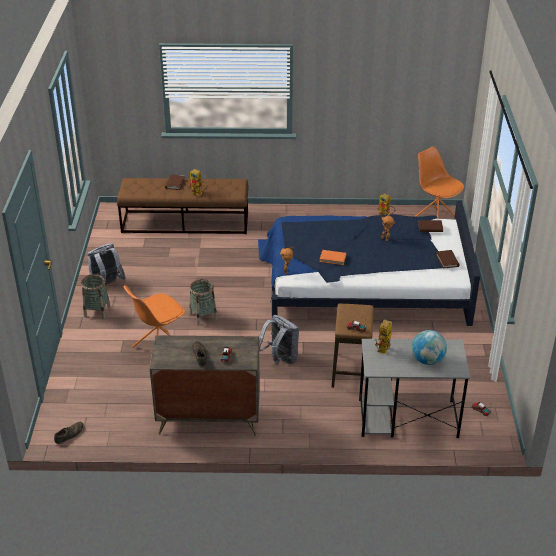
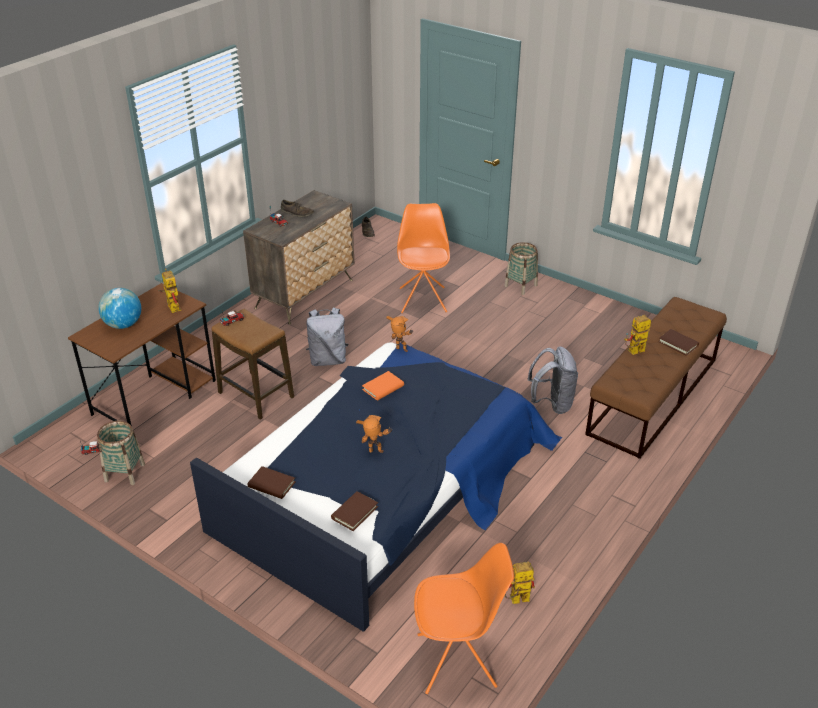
camera: 125 degrees right, 0 degrees up
grey backpack [87,243,126,284] -> grey backpack moved to [528,346,578,414]
basket [190,279,217,325] -> basket moved to [97,421,145,485]
grey desk [359,339,470,438] -> brown desk [68,283,216,426]

